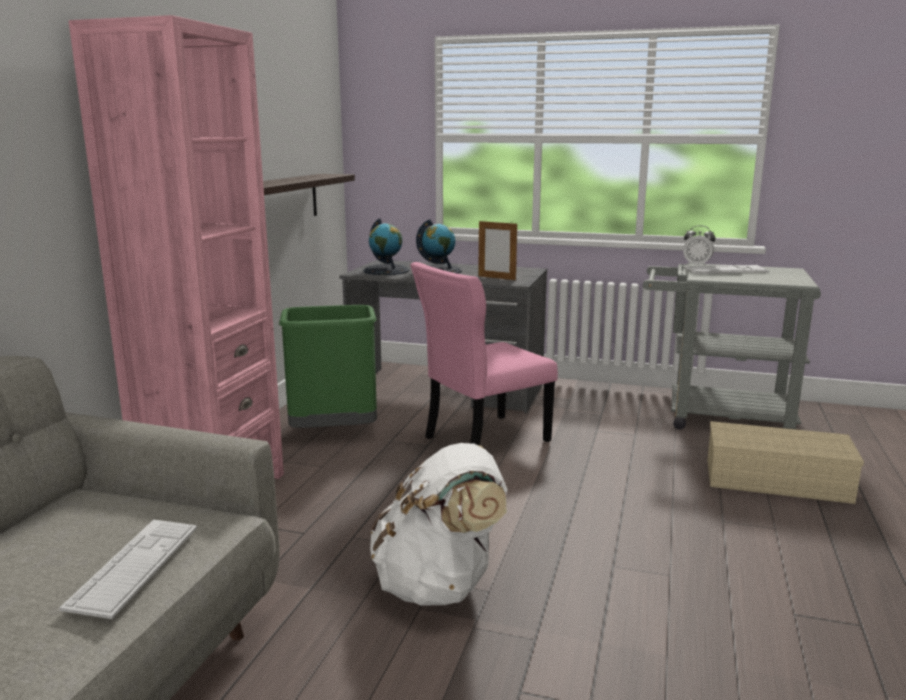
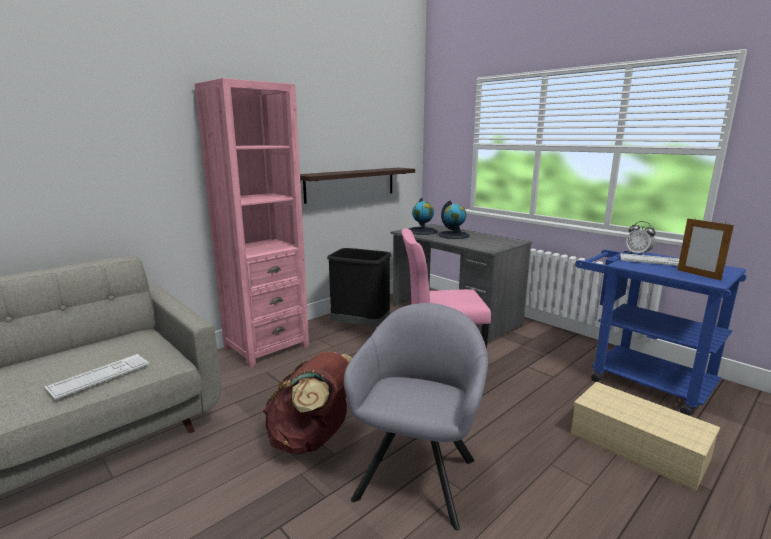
camera: 30 degrees right, 0 degrees up
green trash can [279,305,377,428] -> black trash can [327,248,391,326]
white backpack [370,443,507,606] -> brown backpack [263,352,352,454]
picture frame [478,221,517,280] -> picture frame moved to [678,217,734,281]
grey cart [643,263,821,430] -> blue cart [575,250,747,416]
none -> grey armchair [344,303,488,530]

